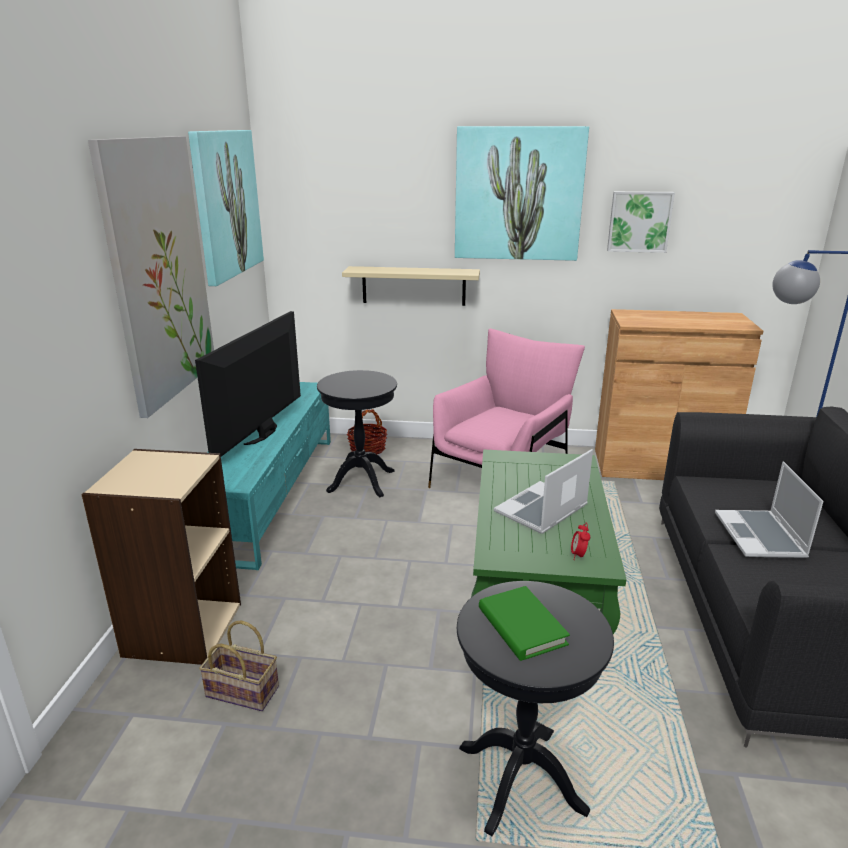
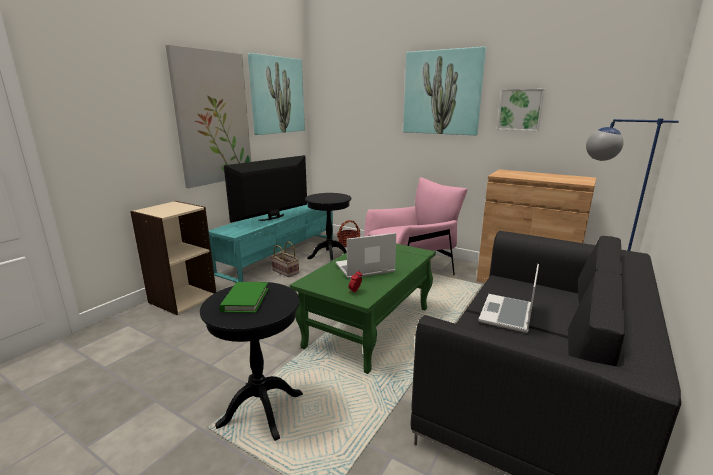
camera: 25 degrees right, 5 degrees down
basket [199,620,279,711] -> basket moved to [271,242,299,277]
beige shelf [342,266,480,306] -> none

